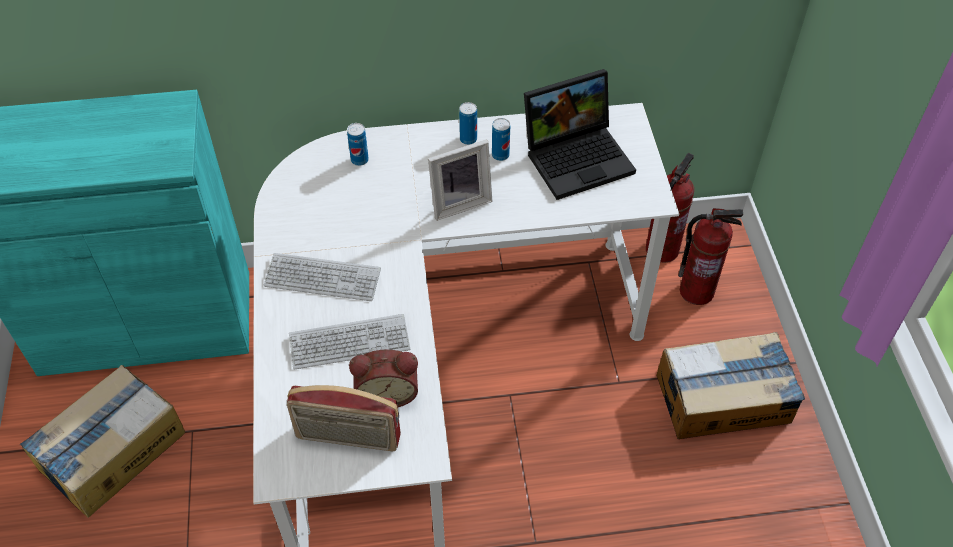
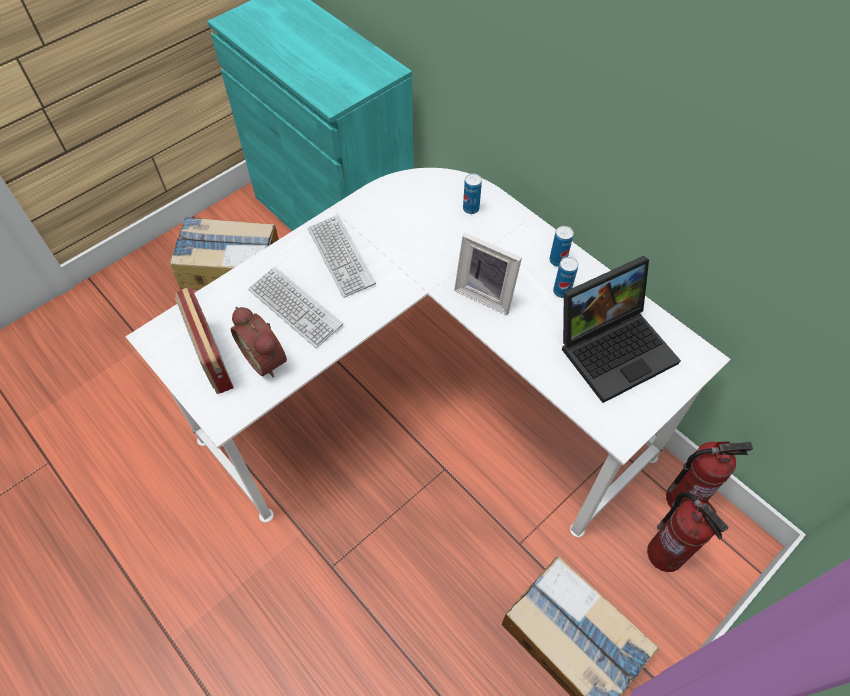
camera: 55 degrees right, 5 degrees up
laptop [524,69,636,200] -> laptop turned 60 degrees counterclockwise [562,256,681,403]

